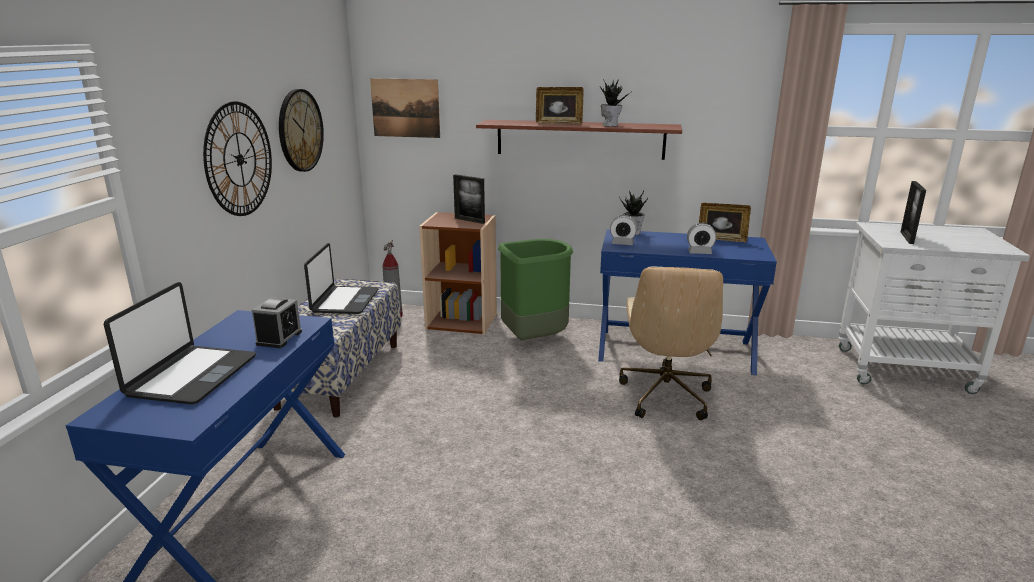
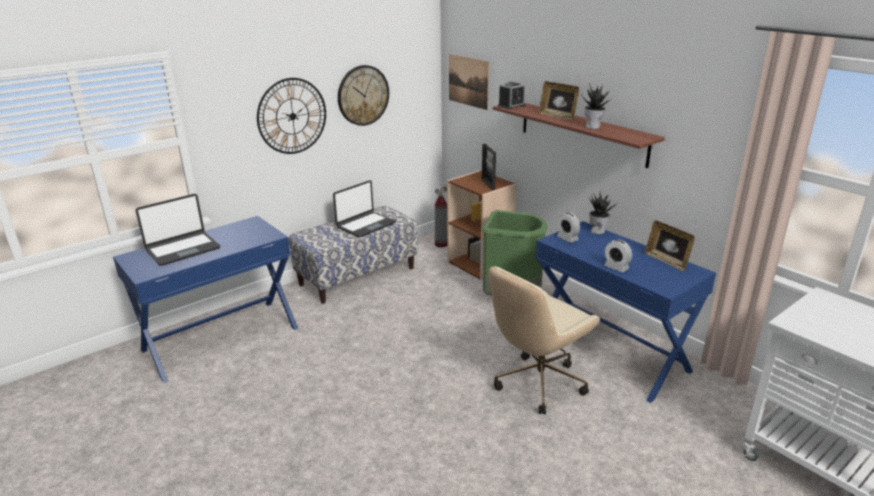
camera: 40 degrees right, 5 degrees up
alarm clock [252,297,302,348] -> alarm clock moved to [498,82,525,109]
picture frame [901,181,926,244] -> none

